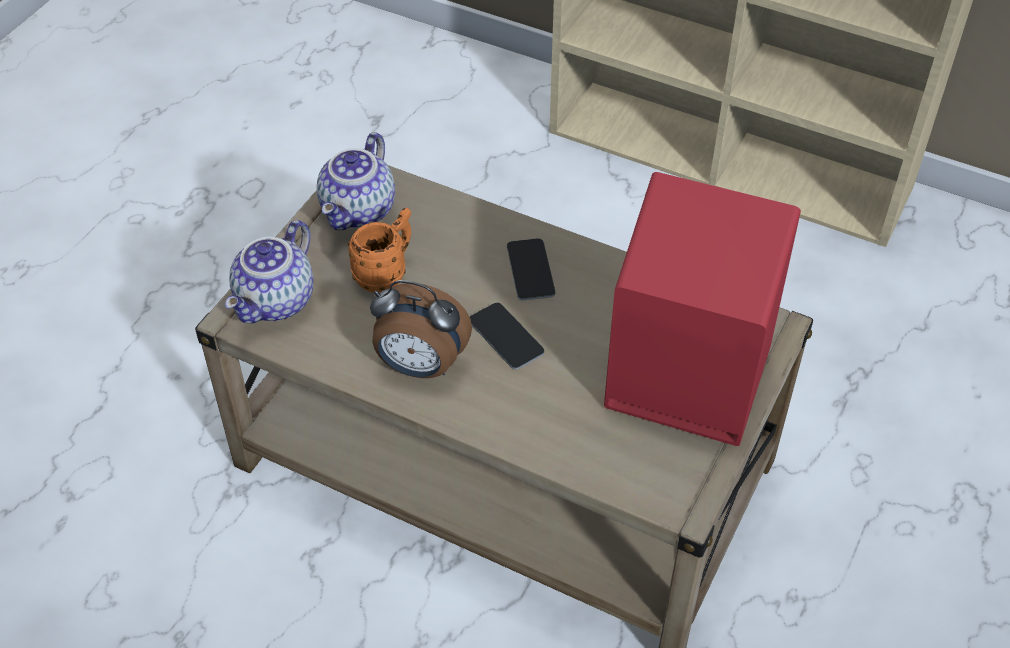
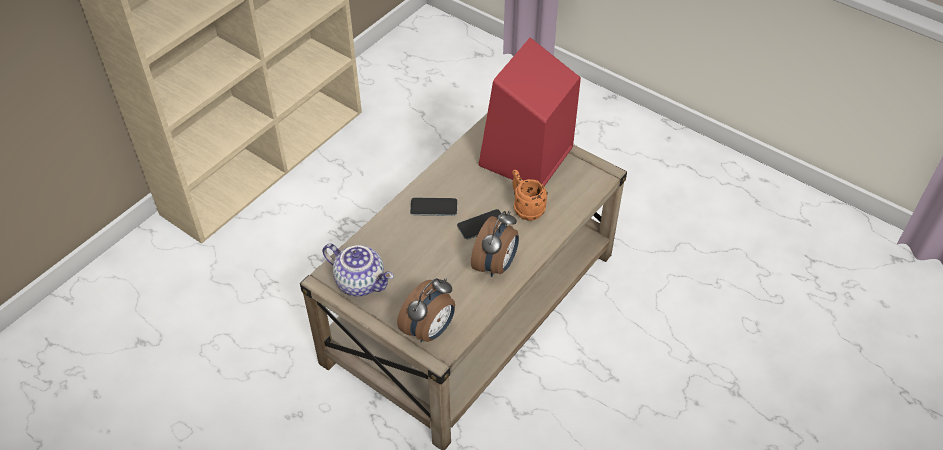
camera: 80 degrees left, 0 degrees up
teapot [225,220,313,323] -> alarm clock [397,278,455,342]
orange mug [348,208,411,293] -> orange mug moved to [512,170,548,221]

